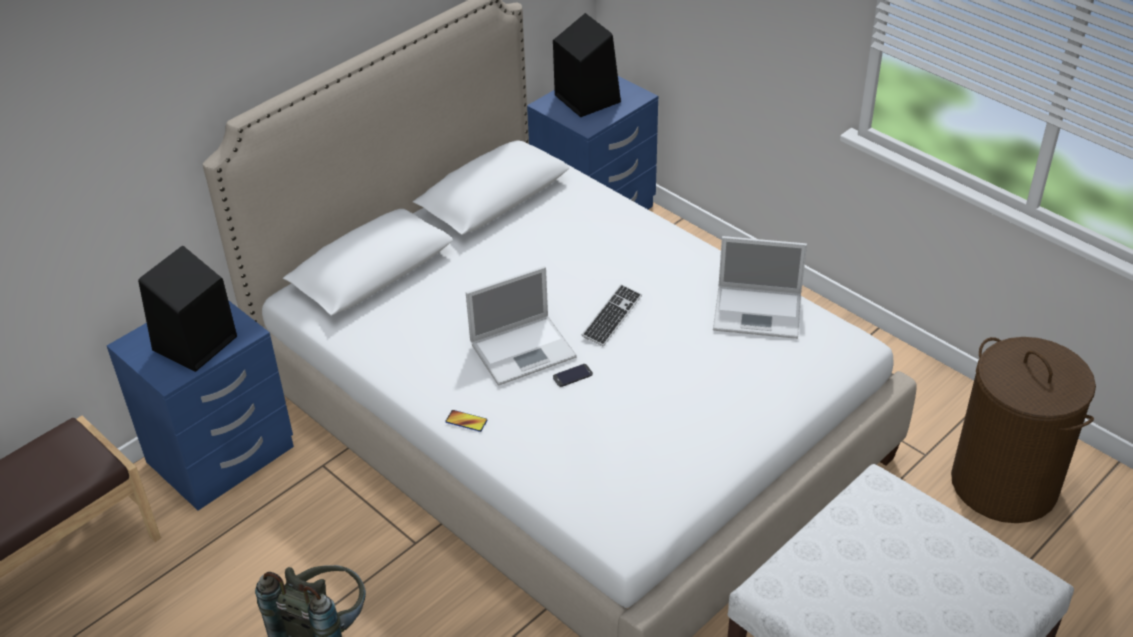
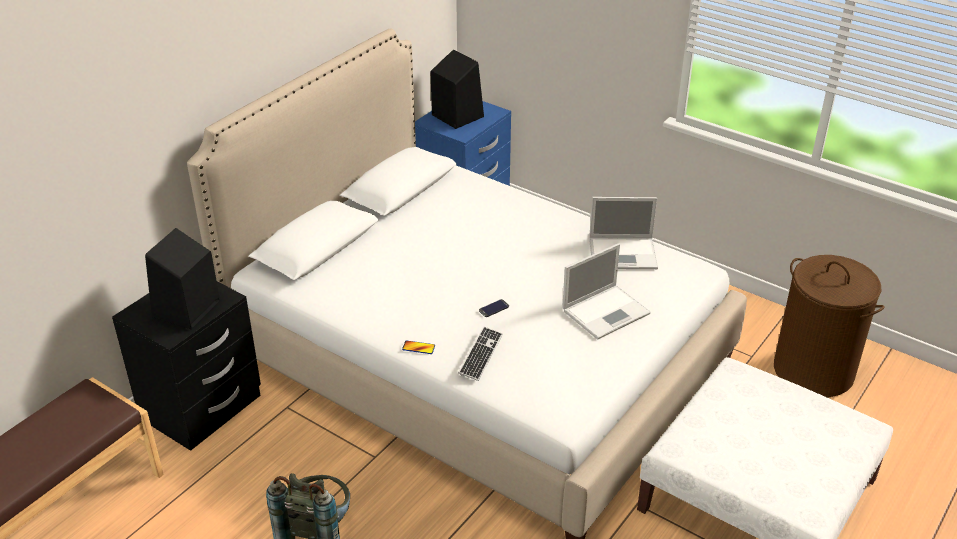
camera: 10 degrees left, 5 degrees down
blue nightstand [107,300,294,511] -> black nightstand [112,282,261,451]
laptop [466,266,577,386] -> laptop moved to [562,243,651,340]
keyboard [581,284,642,347] -> keyboard moved to [458,326,503,381]

